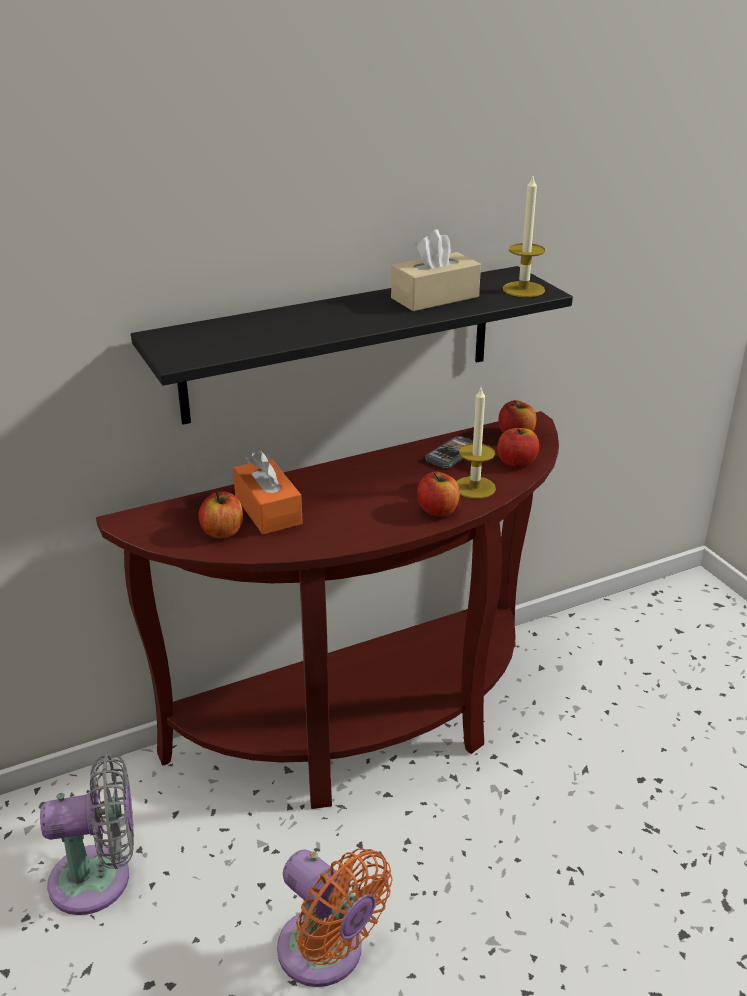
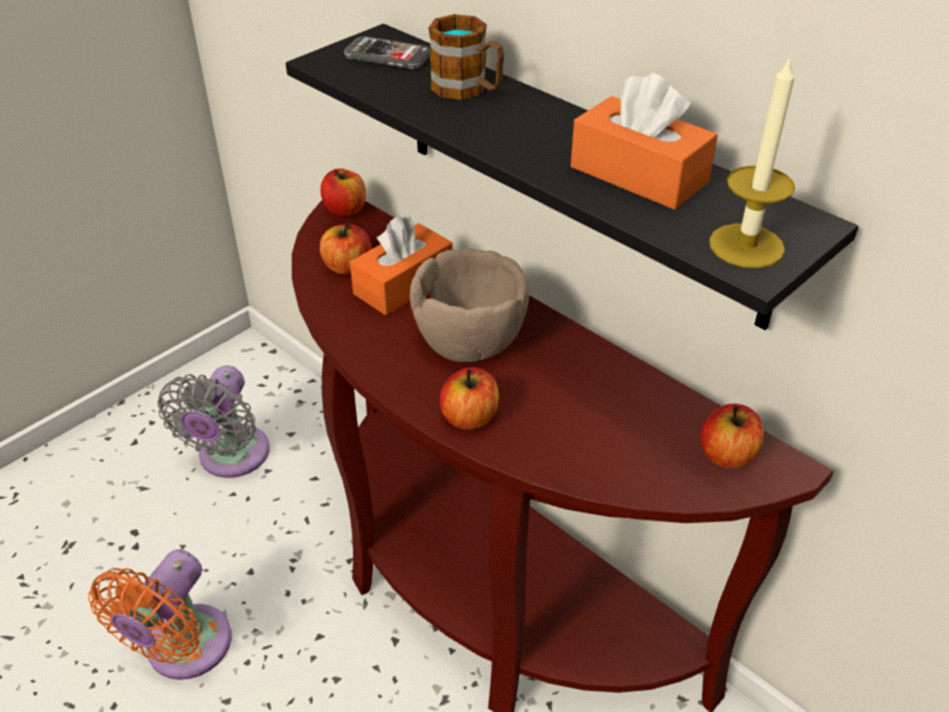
camera: 70 degrees right, 10 degrees up
grey fan [40,753,134,915] -> grey fan turned 45 degrees clockwise [158,366,270,478]
beige tissue box [391,230,481,311] -> orange tissue box [571,73,718,210]
phone [425,436,473,468] -> phone moved to [344,36,430,69]
candle [457,388,496,499] -> none
apple [497,428,539,467] -> apple moved to [320,168,366,216]
none -> brown bowl [410,249,529,363]
none -> mug [428,14,504,100]

